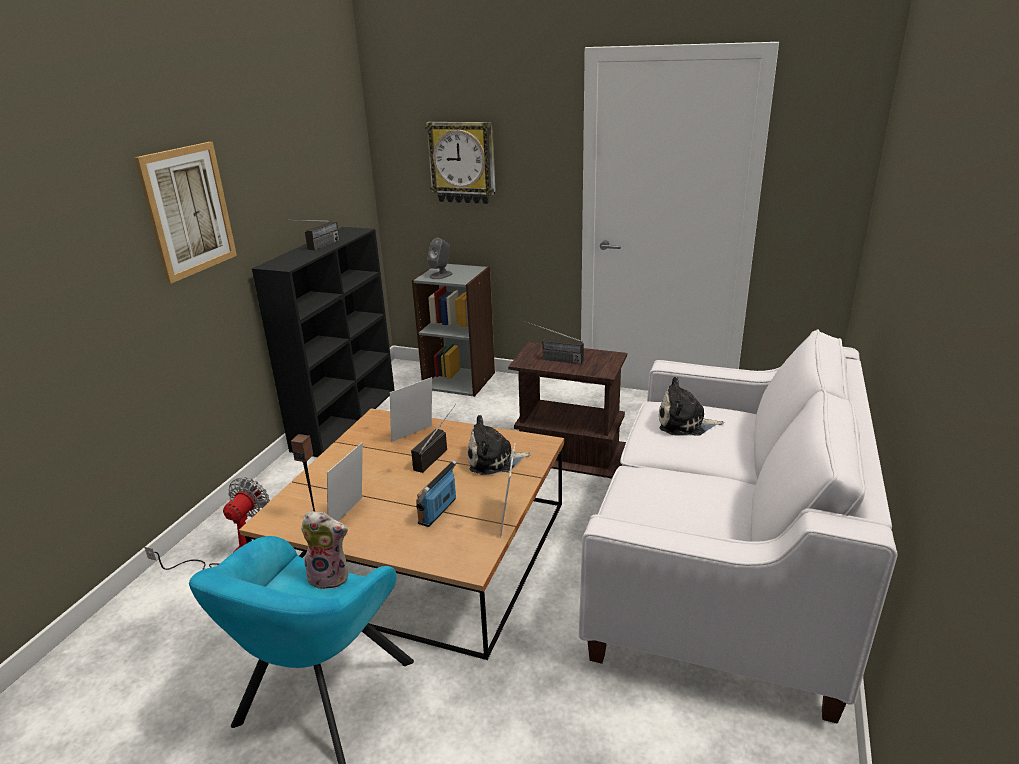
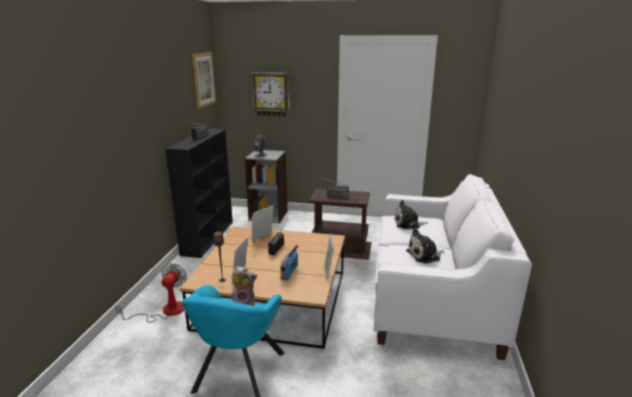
camera: 10 degrees left, 5 degrees down
picture [135,142,237,284] -> picture moved to [192,52,216,109]
plush toy [467,415,531,475] -> plush toy moved to [406,228,444,264]

